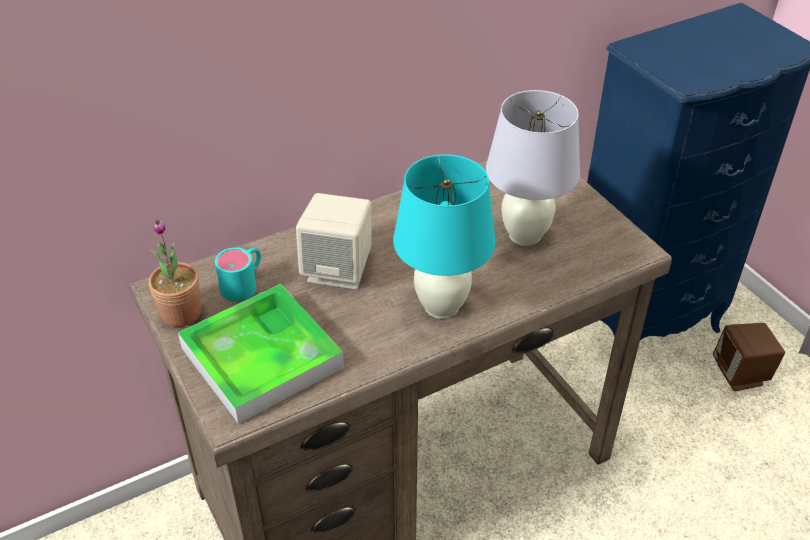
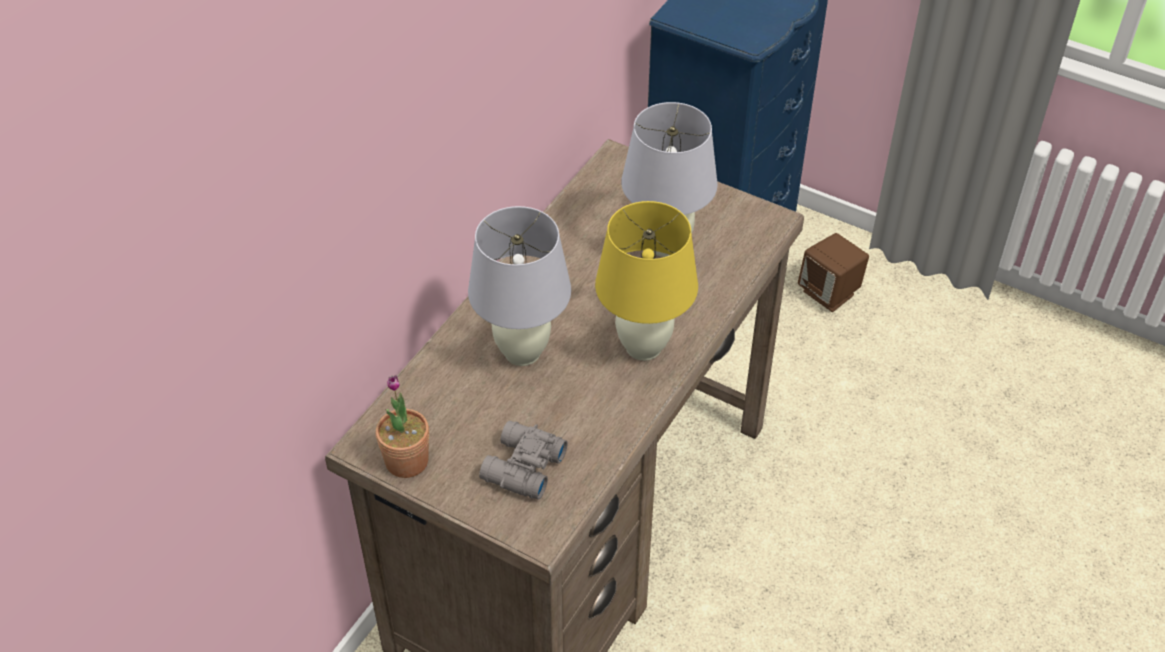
camera: 30 degrees left, 5 degrees up
tray [178,284,344,424] -> grey binoculars [479,421,568,500]
turquoise mug [215,248,261,302] -> none
beige speaker [296,193,372,289] -> white table lamp [468,206,571,366]
turquoise table lamp [393,154,495,319] -> yellow table lamp [595,201,698,361]

